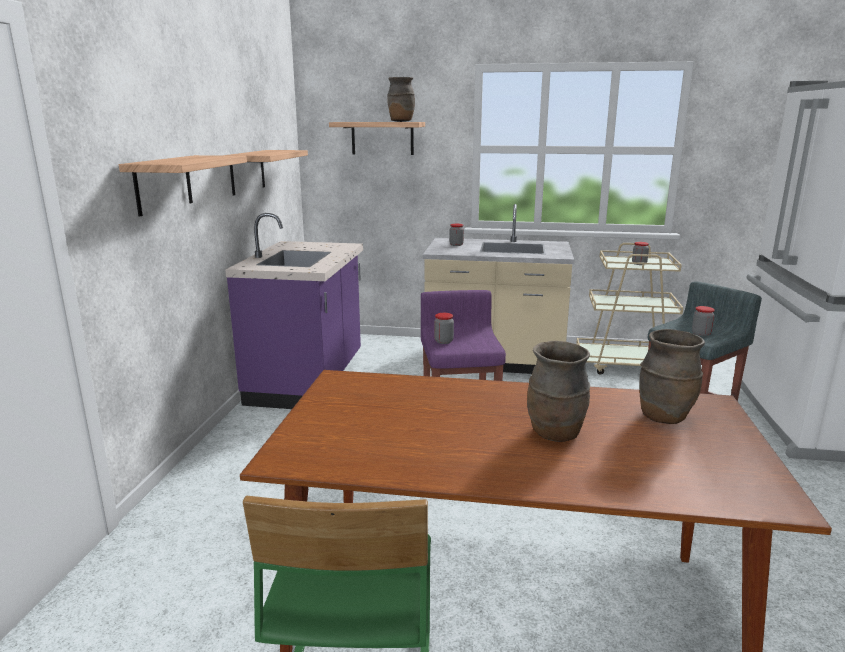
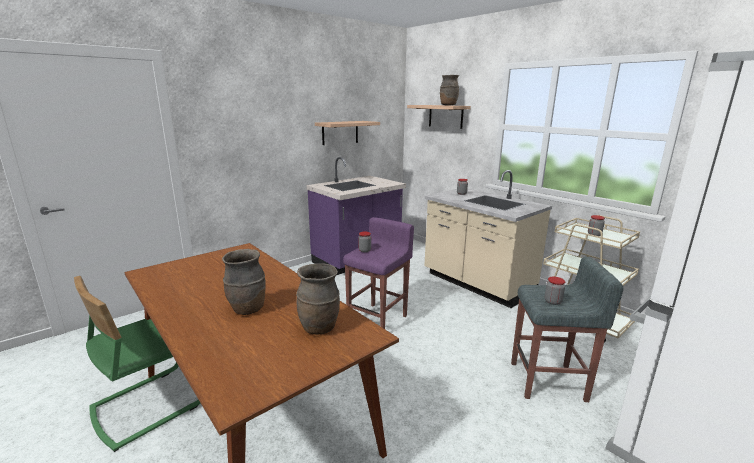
camera: 40 degrees right, 0 degrees up
shelf [119,155,247,217] -> none

